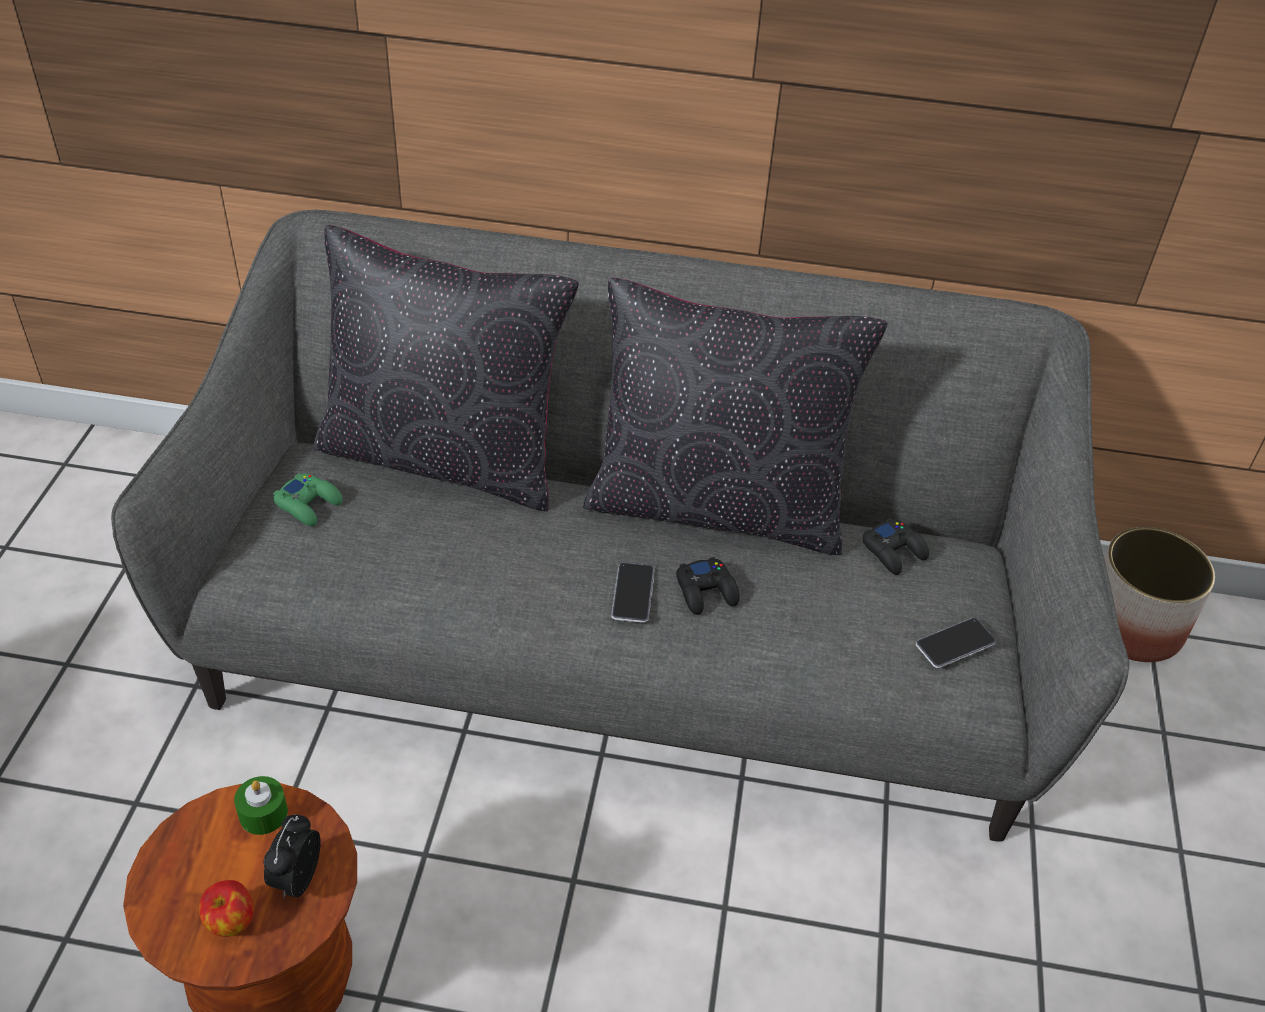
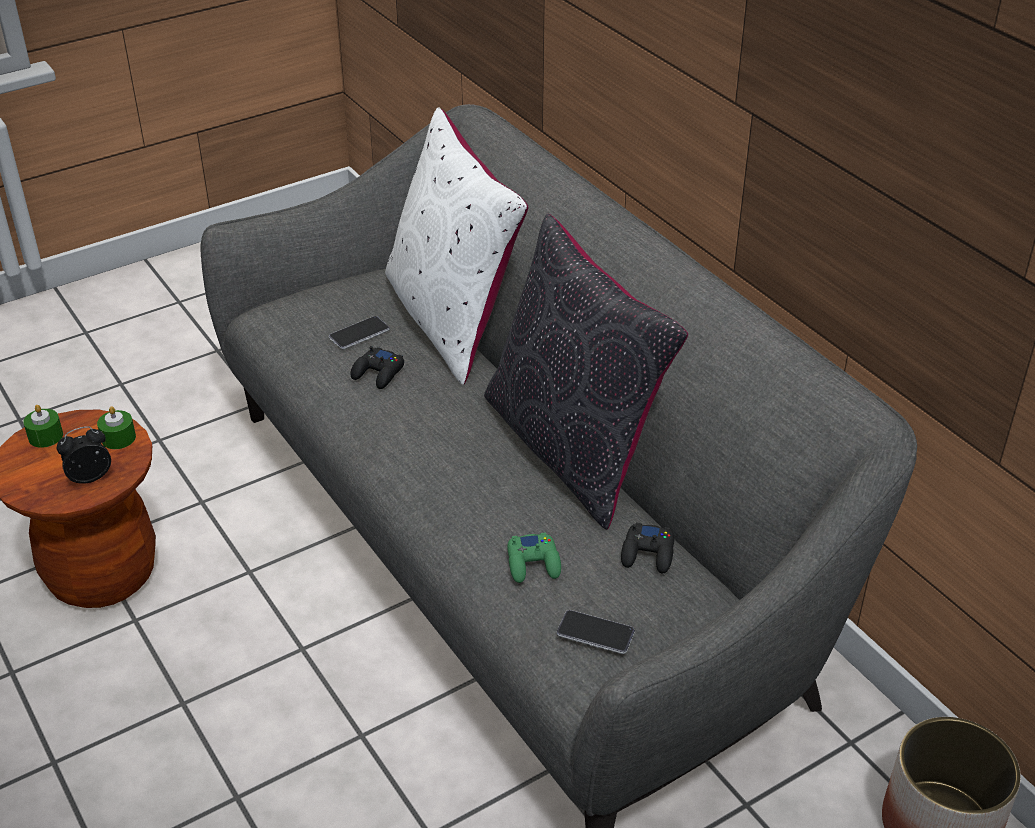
camera: 50 degrees right, 5 degrees down
apple [199,880,254,937] -> none
green game controller [273,473,343,526] -> green game controller moved to [507,533,561,583]
black pillow [313,225,579,511] -> white pillow [385,107,529,385]
phone [611,563,655,623] -> phone moved to [329,316,390,349]
black game controller [676,557,740,615] -> black game controller moved to [350,346,404,389]
none -> green candle [23,405,63,448]

